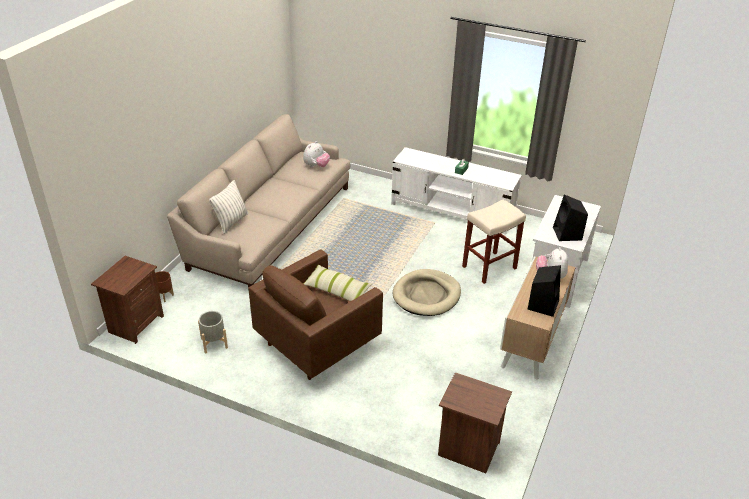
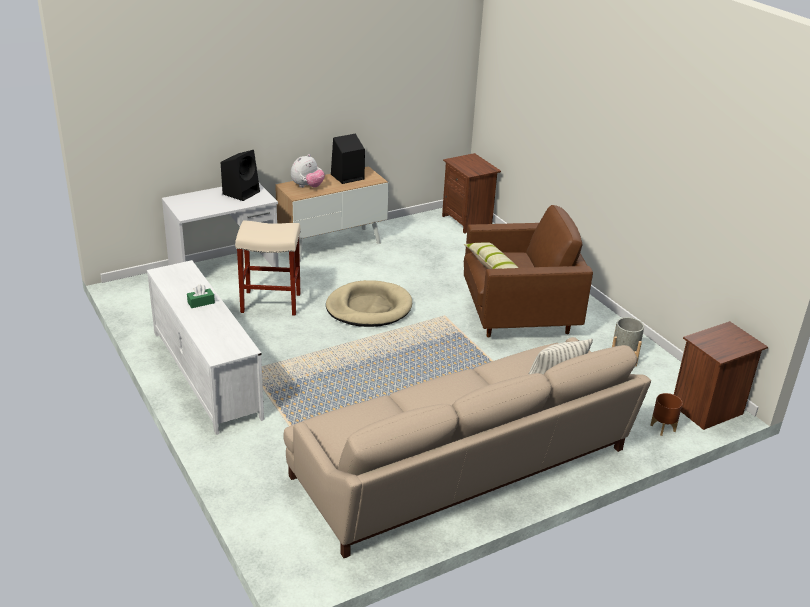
camera: 145 degrees left, 5 degrees down
plush toy [303,141,330,168] -> none

